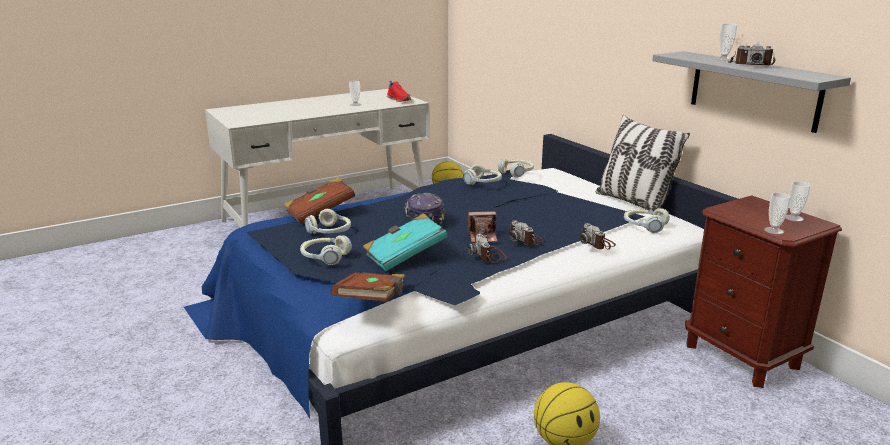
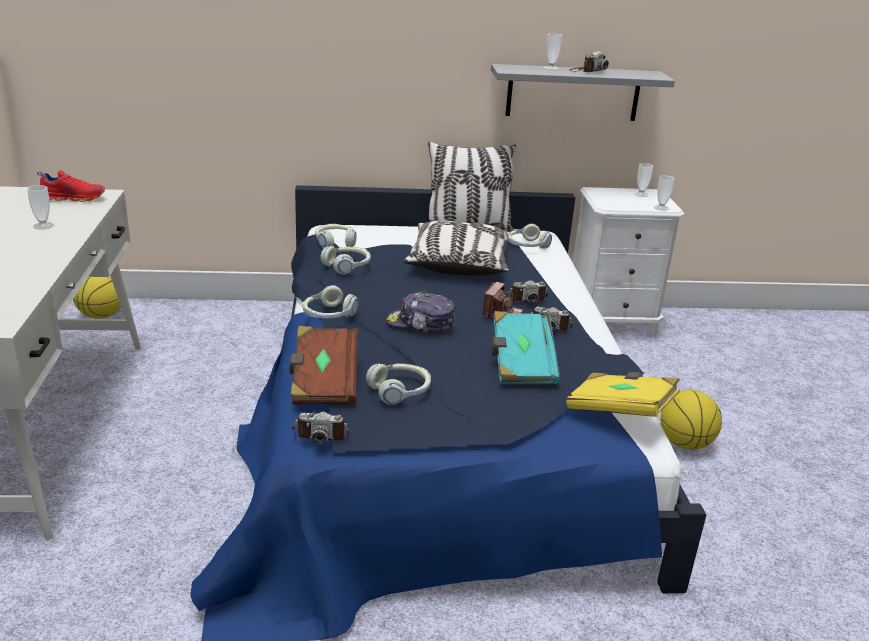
camera: 65 degrees left, 5 degrees up
headphones [300,235,352,265] -> headphones moved to [302,285,359,318]
brown book [331,272,406,302] -> yellow book [566,372,680,417]
camera [580,223,616,250] -> camera moved to [292,411,349,444]
brown nightstand [685,195,842,388] -> white nightstand [572,187,685,338]
none -> pillow [404,221,511,276]

